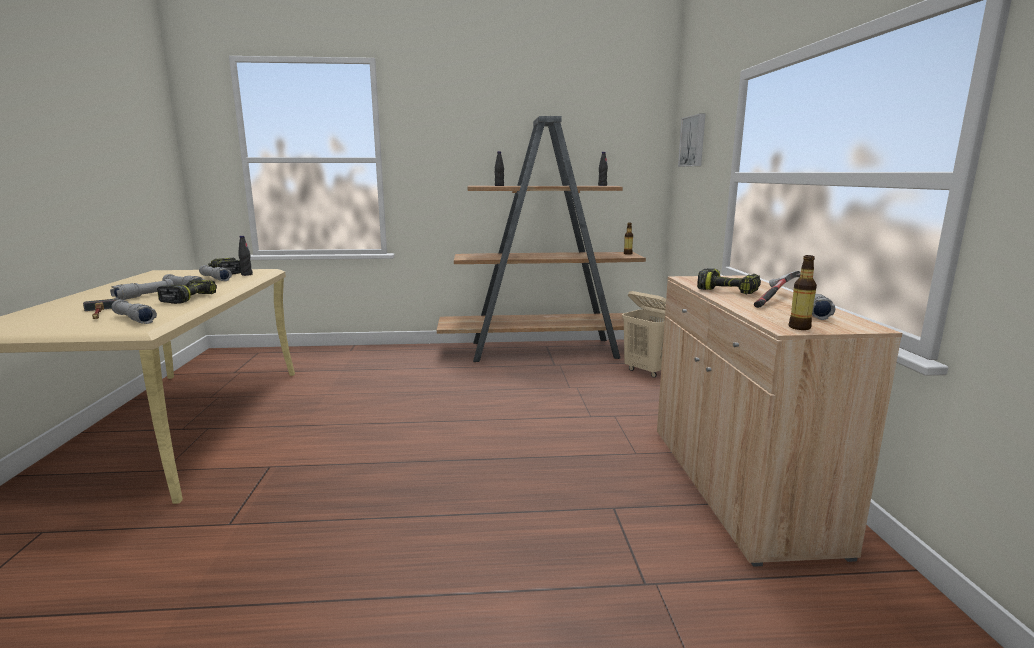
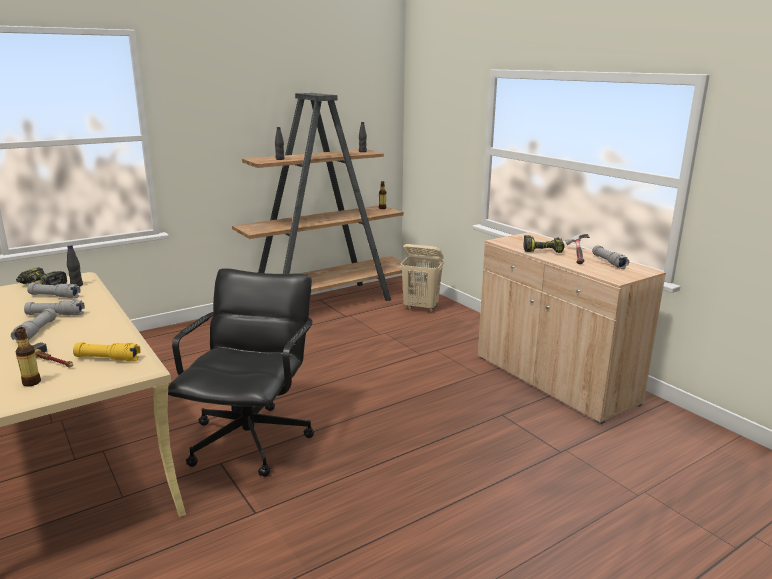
camera: 30 degrees left, 5 degrees up
grey flashlight [111,300,157,324] -> yellow flashlight [73,342,141,361]
power drill [157,279,217,304] -> none
picture [678,114,705,167] -> none
bottle [789,255,817,330] -> bottle moved to [15,327,41,386]
none -> black office chair [168,268,314,477]

